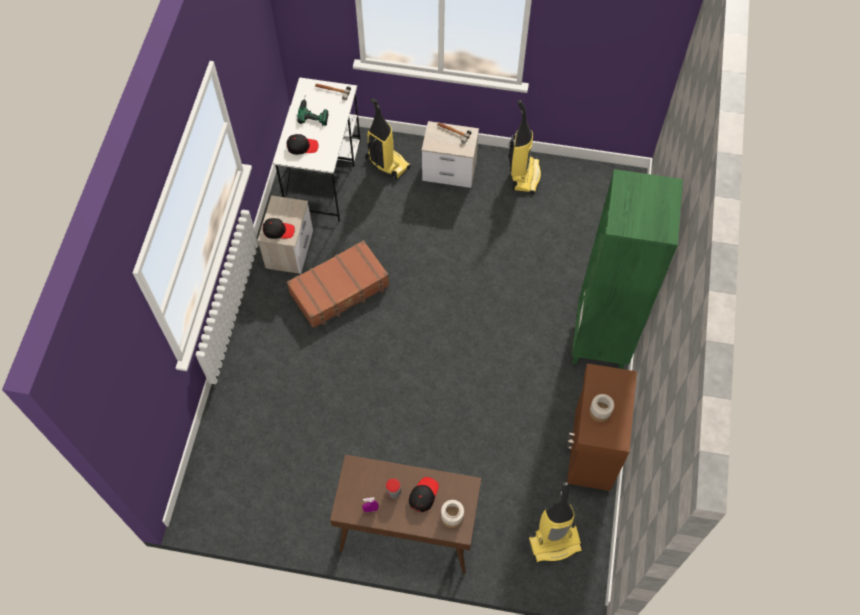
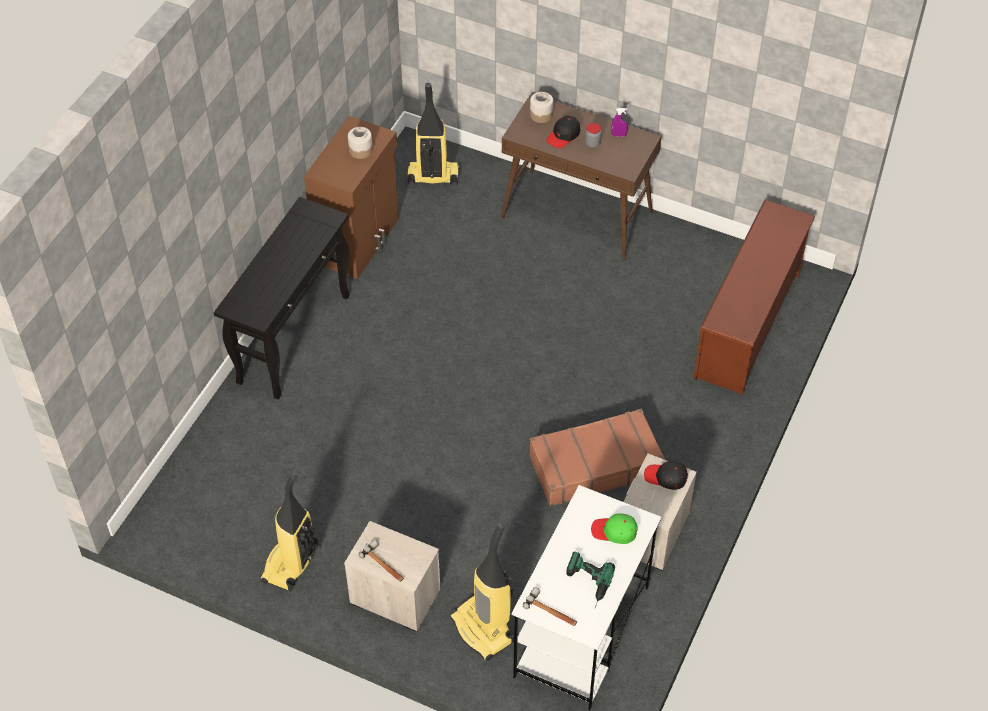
camera: 165 degrees left, 10 degrees down
black cap [286,134,319,155] -> green cap [591,513,638,544]
green bookcase [572,169,683,369] -> black console table [214,197,350,400]
none -> brown shoe rack [693,200,815,395]

